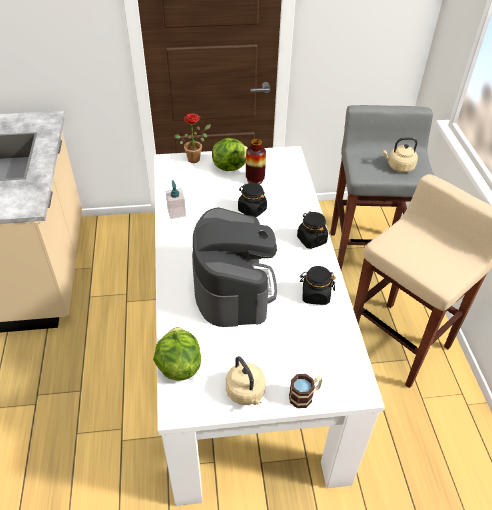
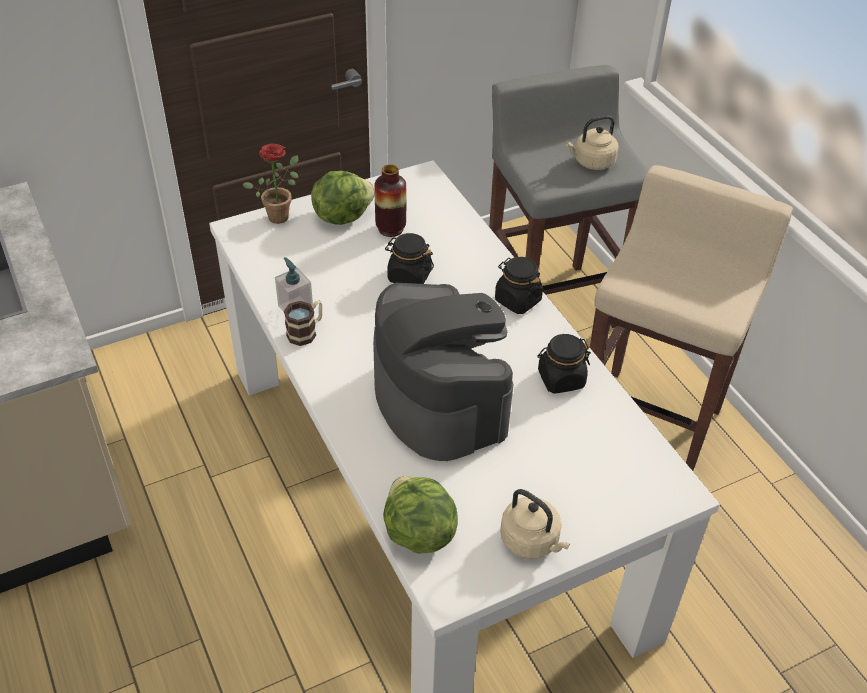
camera: 20 degrees left, 0 degrees up
mug [289,374,323,408] -> mug moved to [284,300,322,346]

